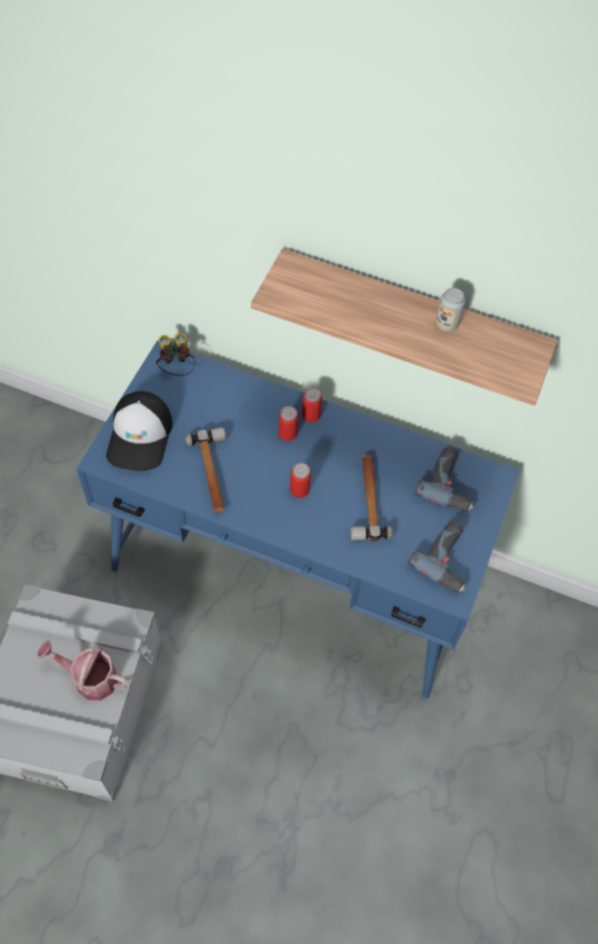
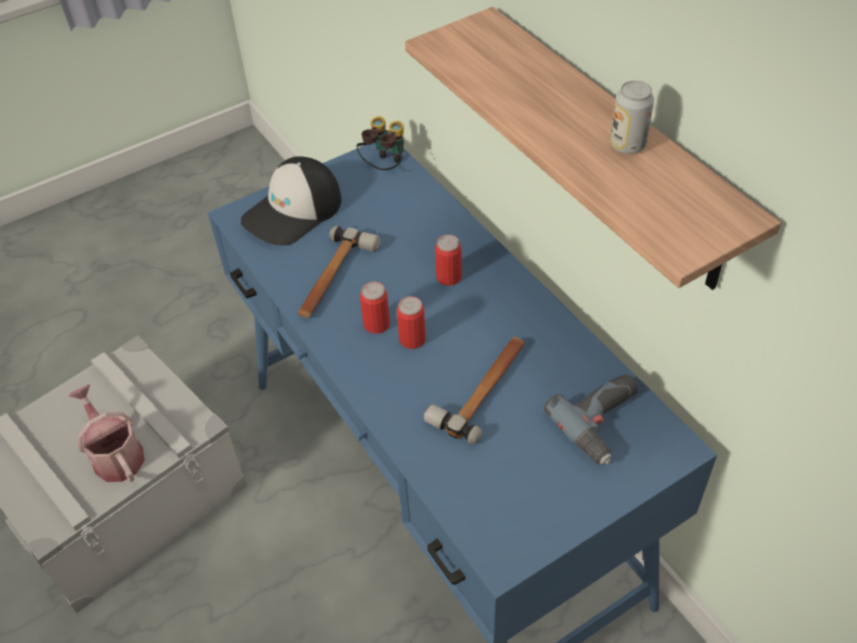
camera: 40 degrees right, 10 degrees down
can [302,388,322,423] -> can moved to [360,282,390,334]
power drill [408,521,466,592] -> none

